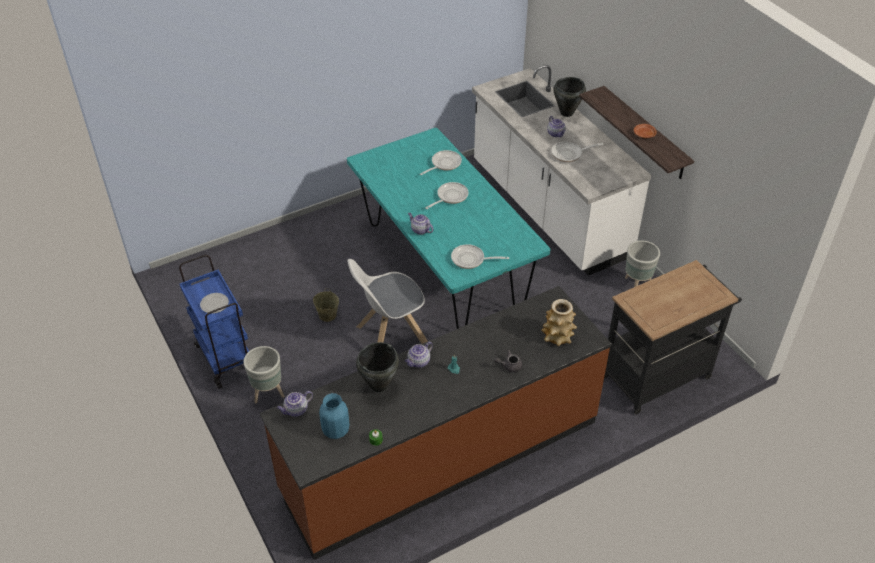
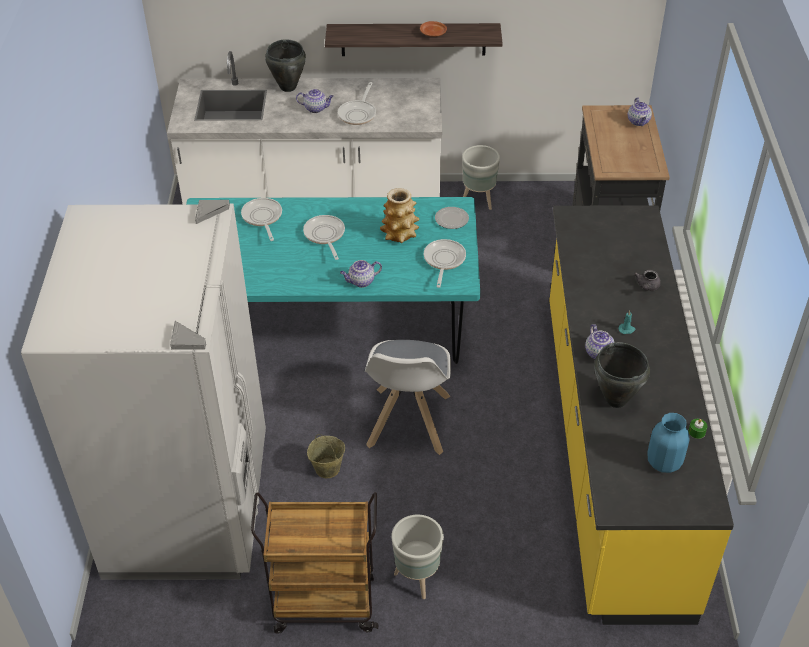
camera: 60 degrees left, 0 degrees up
blue cart [179,255,249,389] -> brown cart [251,492,378,634]
plate [200,293,229,314] -> plate moved to [435,207,469,229]
brown counter [260,286,612,560] -> yellow counter [549,205,734,625]
teapot [277,391,313,417] -> teapot moved to [628,97,652,126]
frying pan [451,244,509,269] -> frying pan turned 150 degrees clockwise [424,239,466,288]
vase [541,299,577,346] -> vase moved to [380,188,420,243]
none -> white fridge [21,200,266,580]

